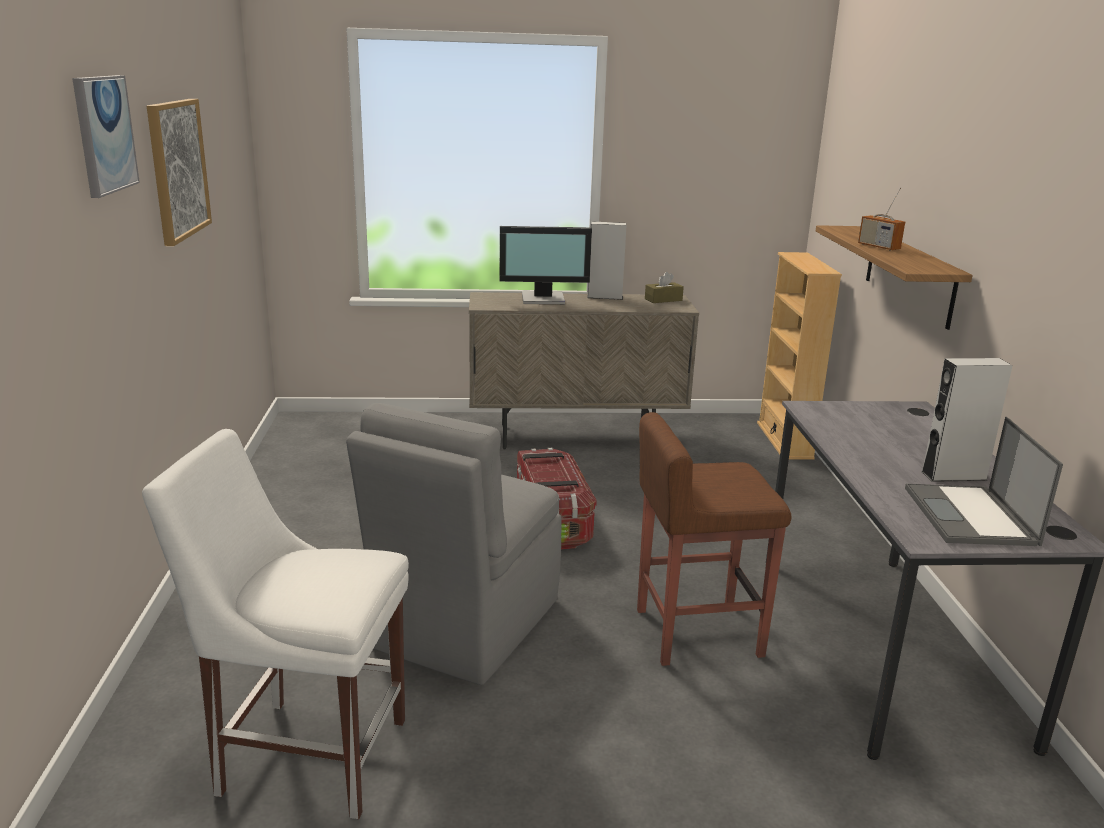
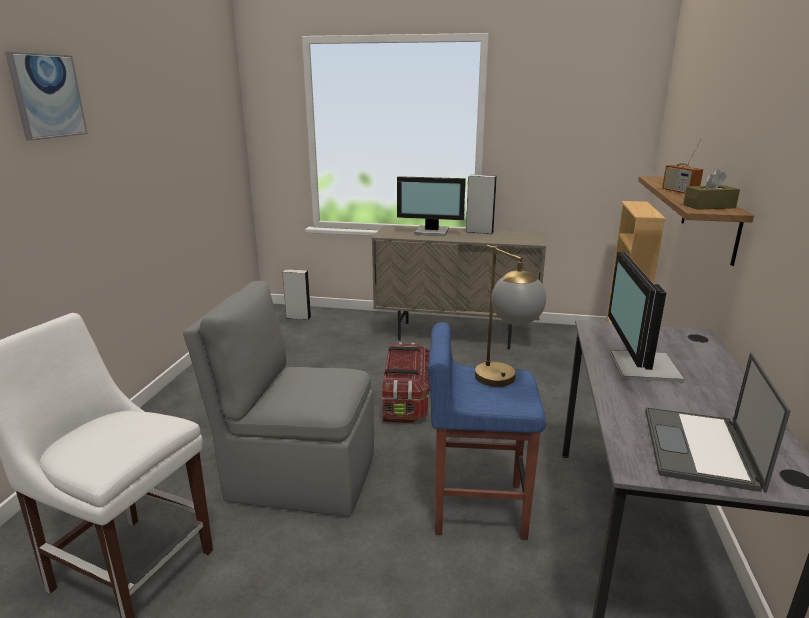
camera: 15 degrees right, 0 degrees up
picture [147,99,212,246] -> none
grey chair [346,403,561,685] -> grey chair turned 60 degrees clockwise [183,281,374,517]
brown stool [637,412,791,666] -> blue stool [428,322,546,540]
brown tissue box [645,272,684,303] -> brown tissue box moved to [683,169,740,210]
grey speaker [921,358,1013,482] -> grey speaker moved to [282,269,311,320]
none -> table lamp [475,245,546,387]
none -> monitor [608,252,684,383]

